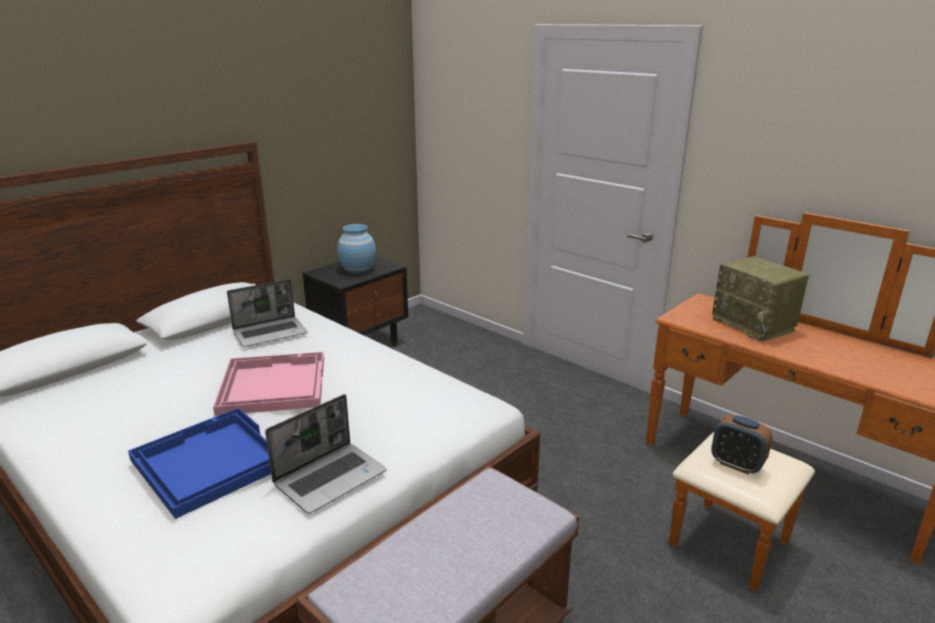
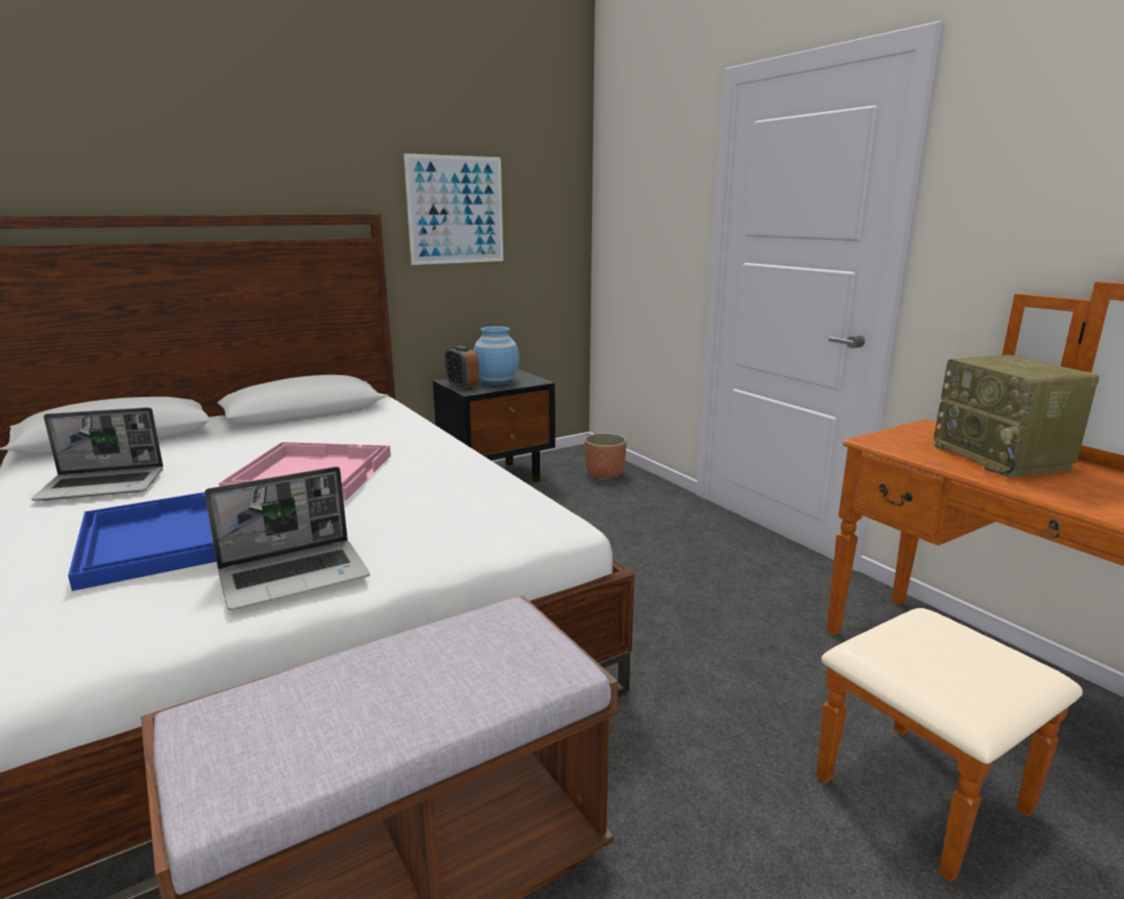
camera: 15 degrees right, 5 degrees down
laptop [227,279,308,347] -> laptop moved to [31,407,163,501]
alarm clock [711,414,773,474] -> alarm clock moved to [445,346,479,389]
none -> picture [404,153,503,265]
none -> planter [584,433,627,478]

